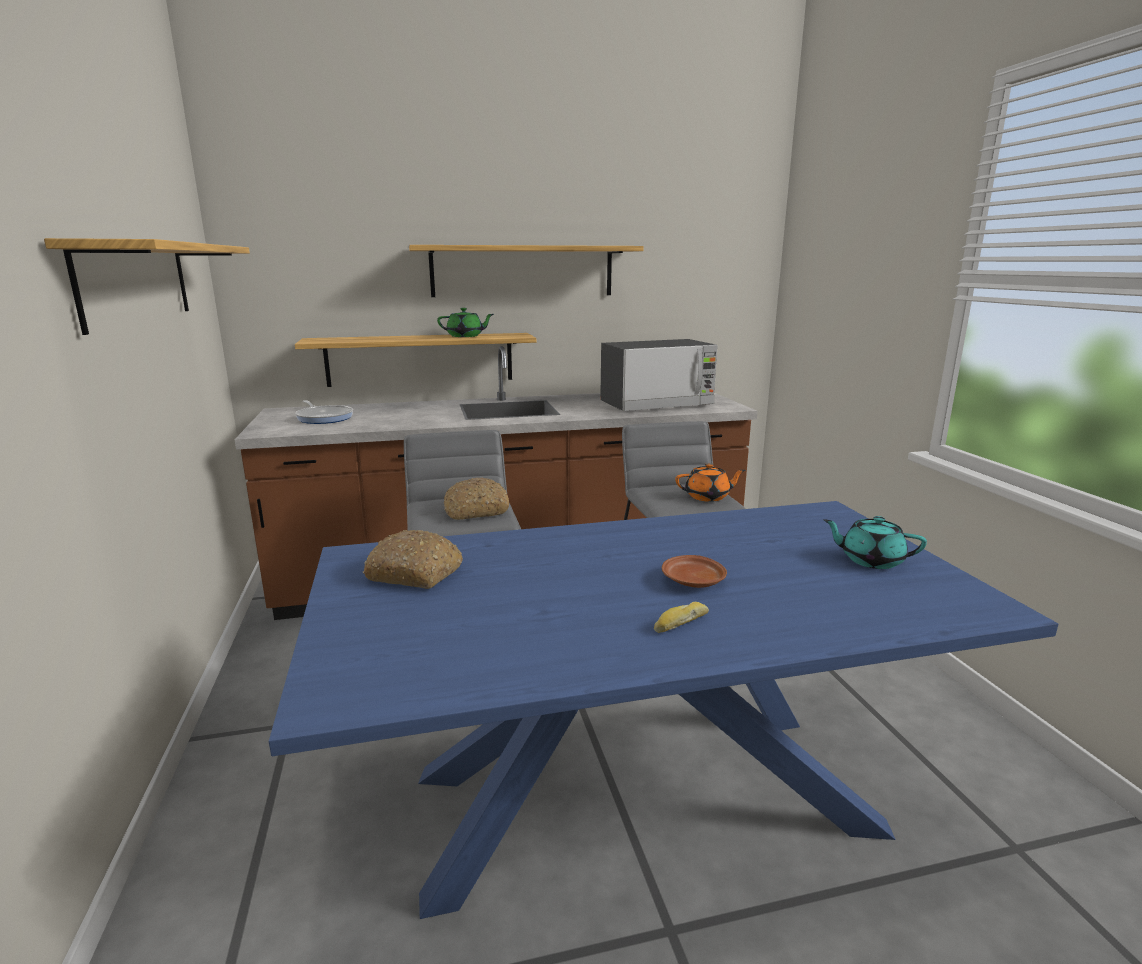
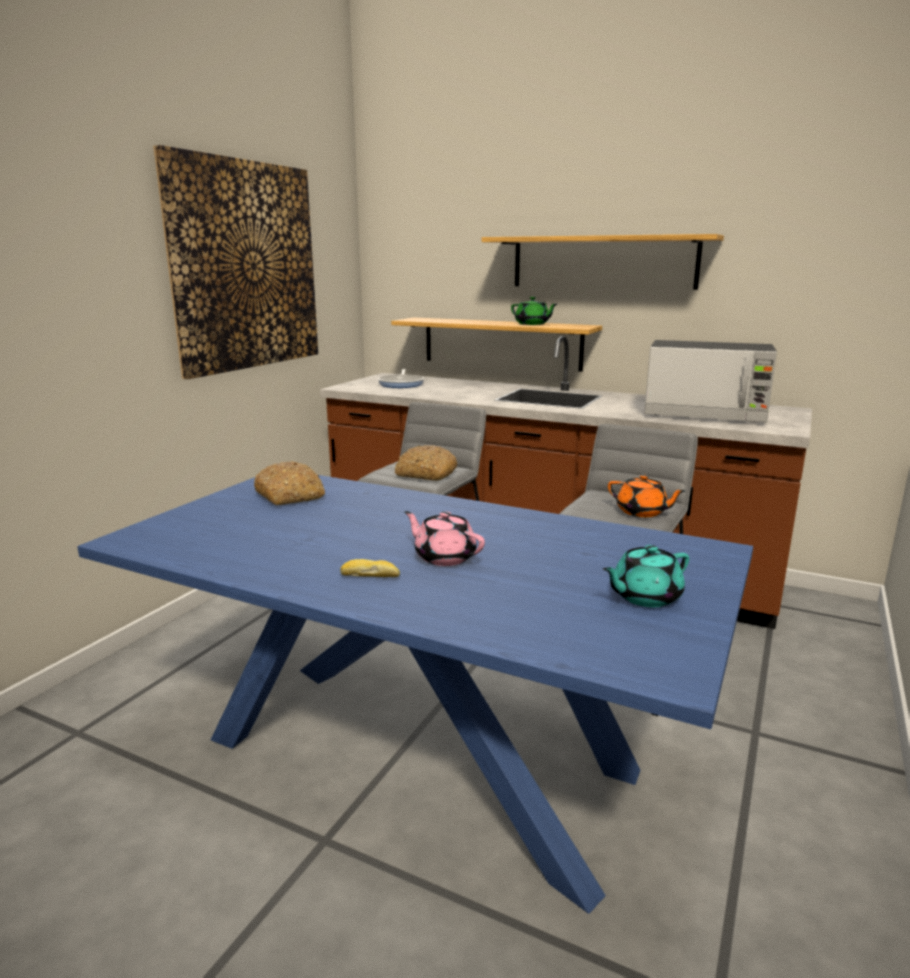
camera: 40 degrees right, 0 degrees up
shelf [44,238,250,335] -> picture [153,145,318,379]
brown plate [662,555,727,588] -> pink teapot [405,511,485,566]
turquoise teapot [824,516,927,569] -> turquoise teapot turned 90 degrees counterclockwise [603,545,689,607]

